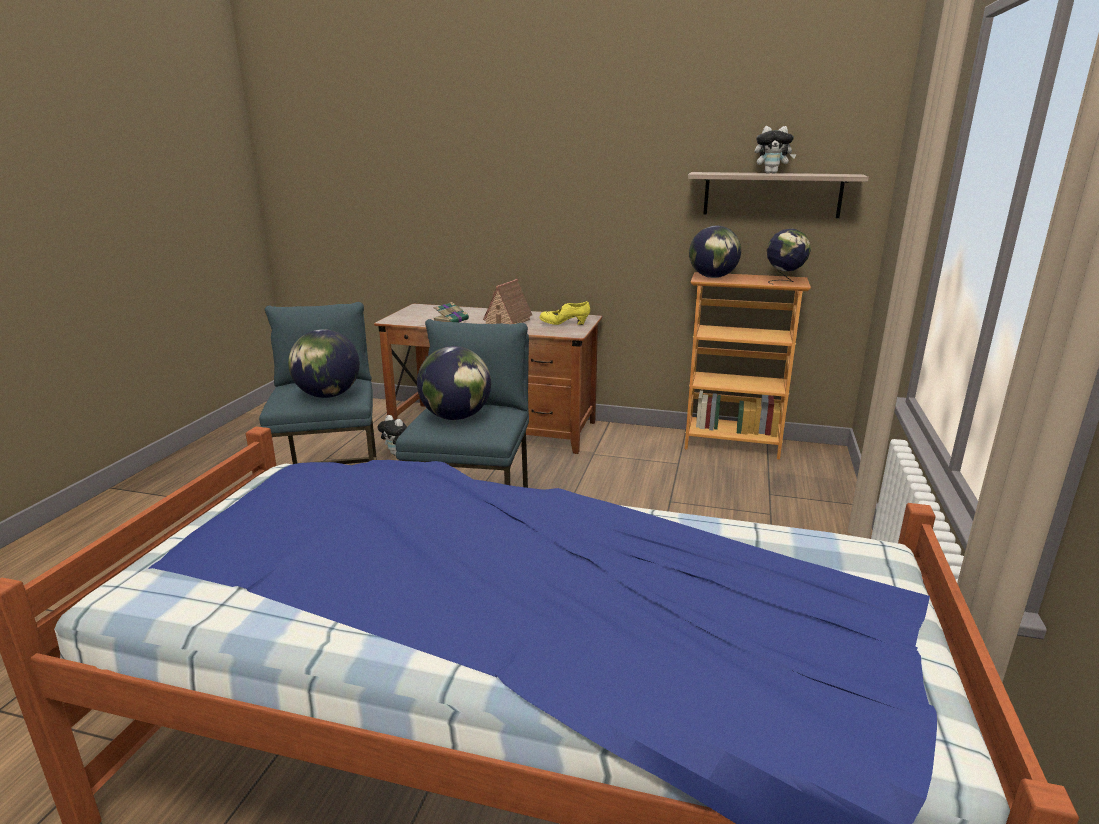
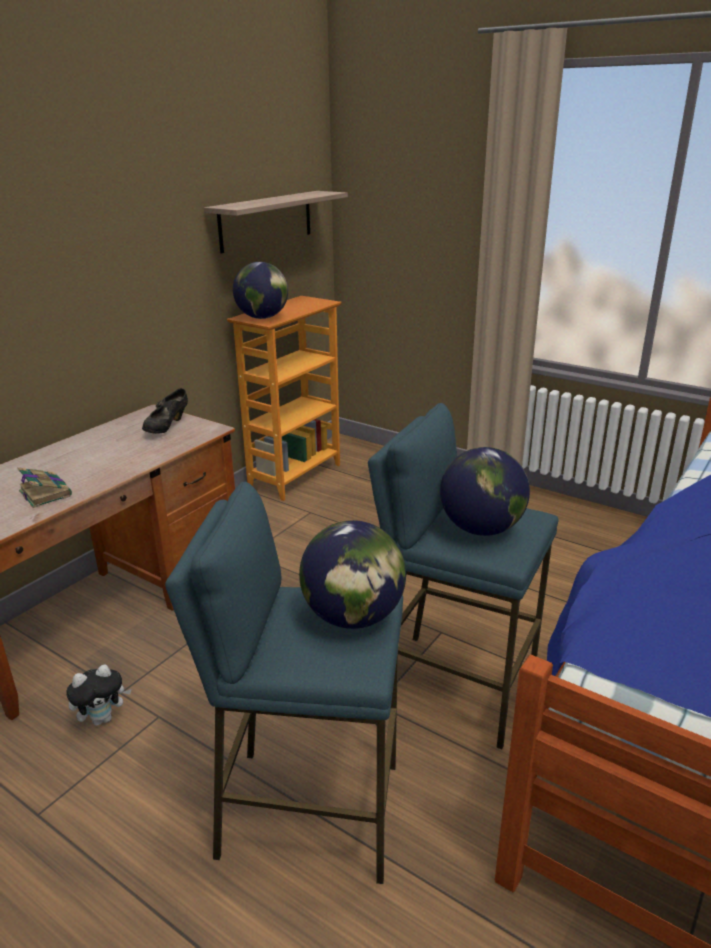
camera: 70 degrees left, 5 degrees up
toy house [483,279,532,324] -> none
yellow shoe [539,301,590,325] -> black shoe [142,388,188,434]
plush toy [755,126,797,174] -> none
globe [767,229,811,284] -> none

